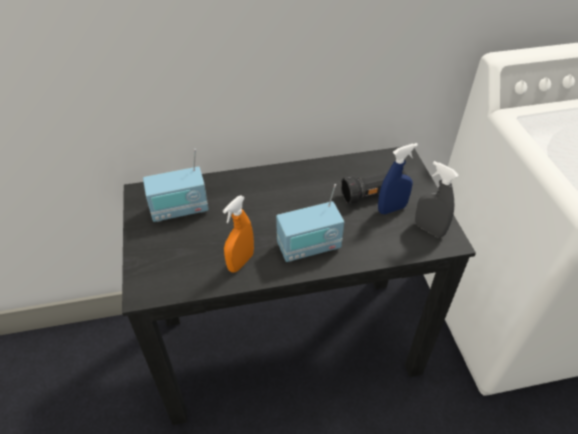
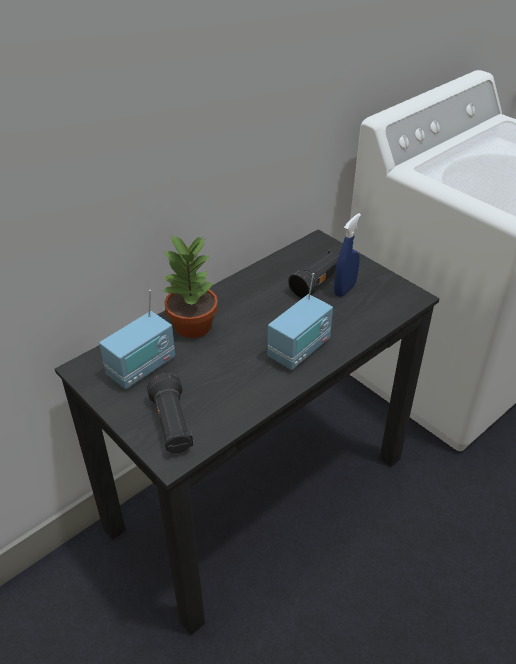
camera: 30 degrees left, 5 degrees down
orange spray bottle [223,195,254,273] -> none
grey spray bottle [415,161,459,237] -> none
none -> black flashlight [147,373,193,453]
none -> potted plant [161,234,218,338]

